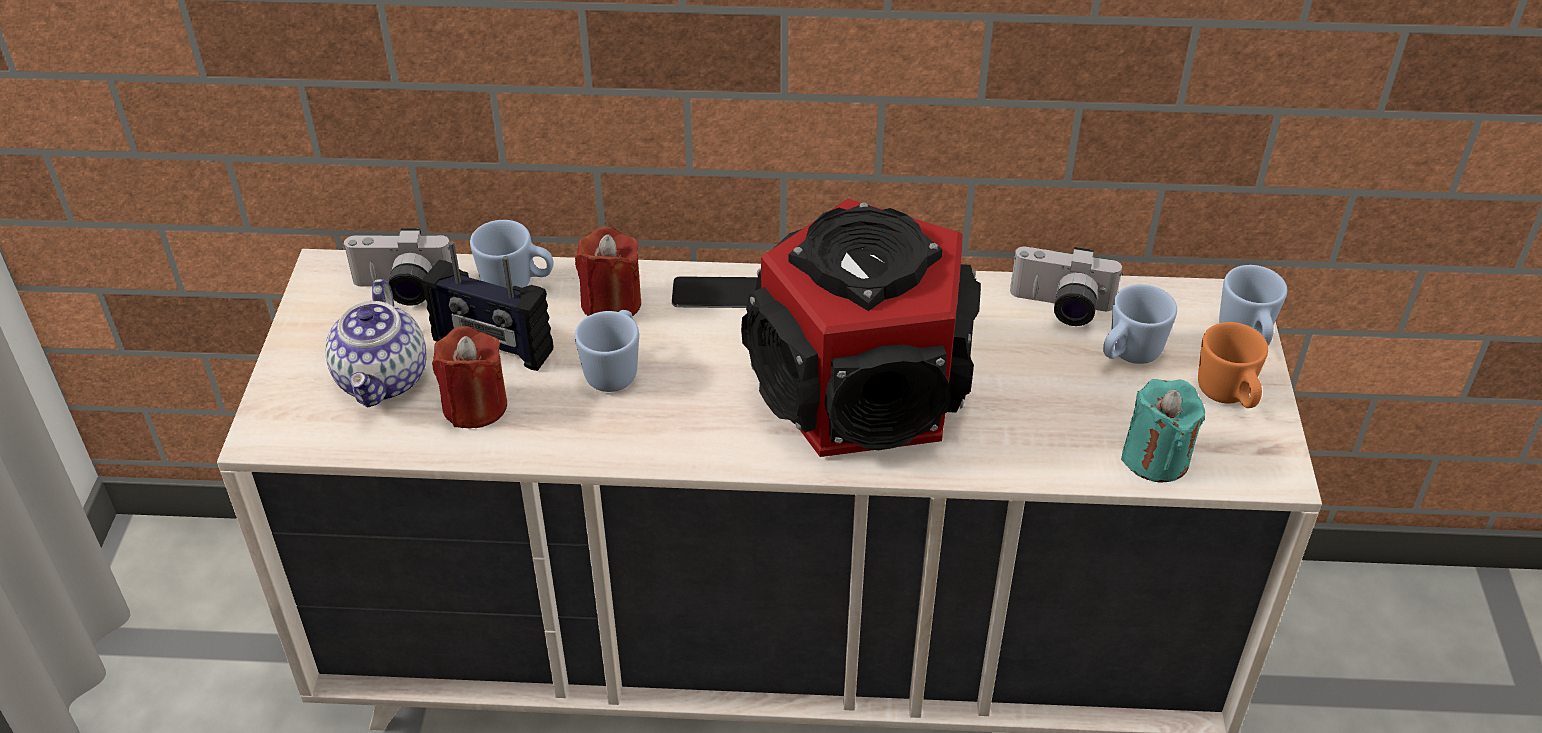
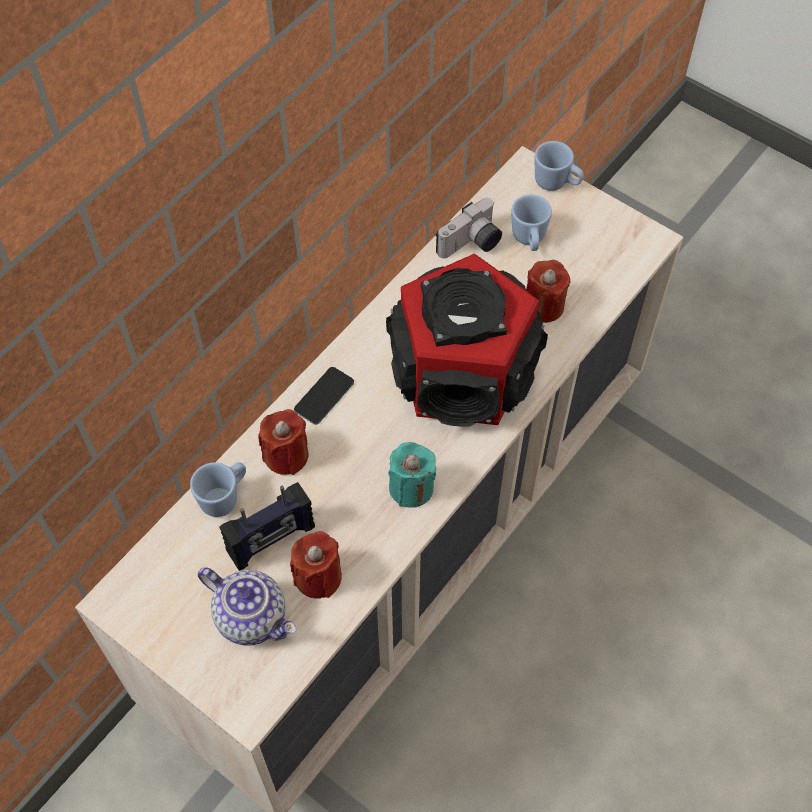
camera: 55 degrees left, 15 degrees up
camera [342,228,452,306] -> none
blue mug [575,310,639,392] -> none
turquoise candle [1121,379,1205,482] -> turquoise candle moved to [388,442,437,508]
orange mug [1198,322,1268,408] -> none
none -> red candle [526,260,570,323]

